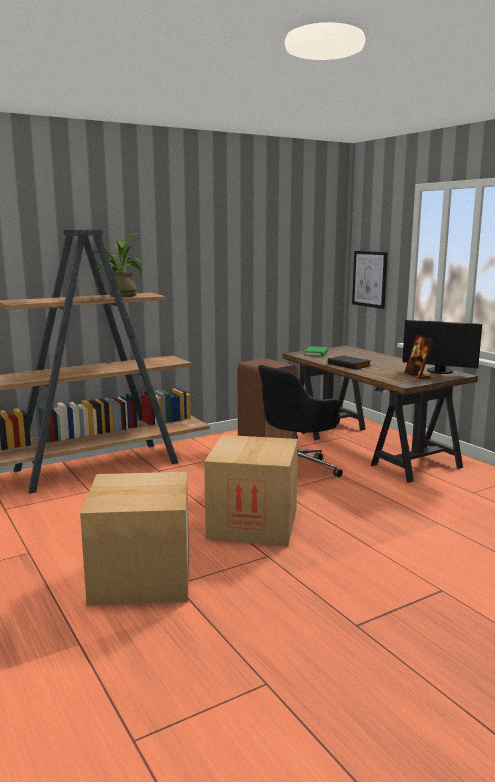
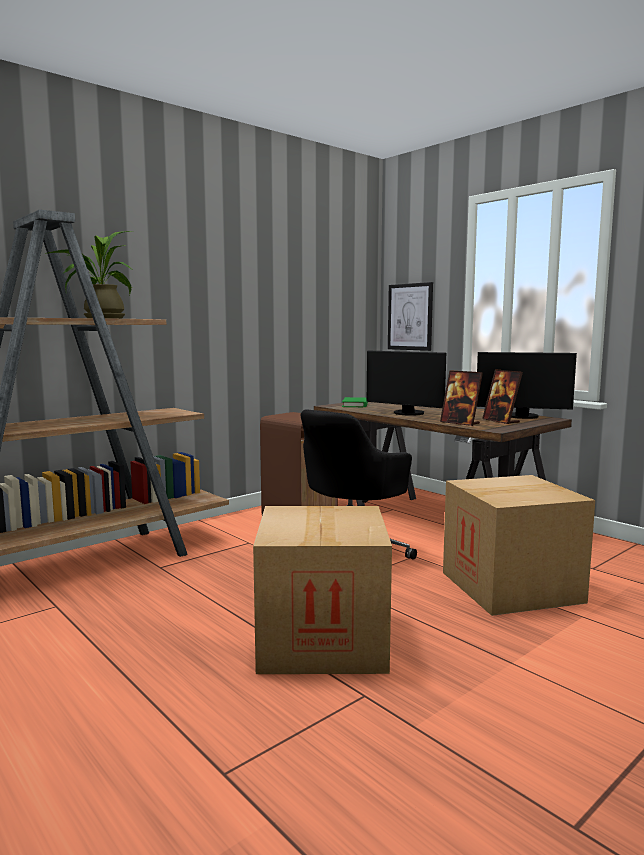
camera: 10 degrees left, 5 degrees down
cardboard box [80,472,189,606] -> cardboard box moved to [443,475,595,616]
black book [328,355,371,370] -> monitor [367,350,446,416]
none -> picture frame [440,370,483,426]

